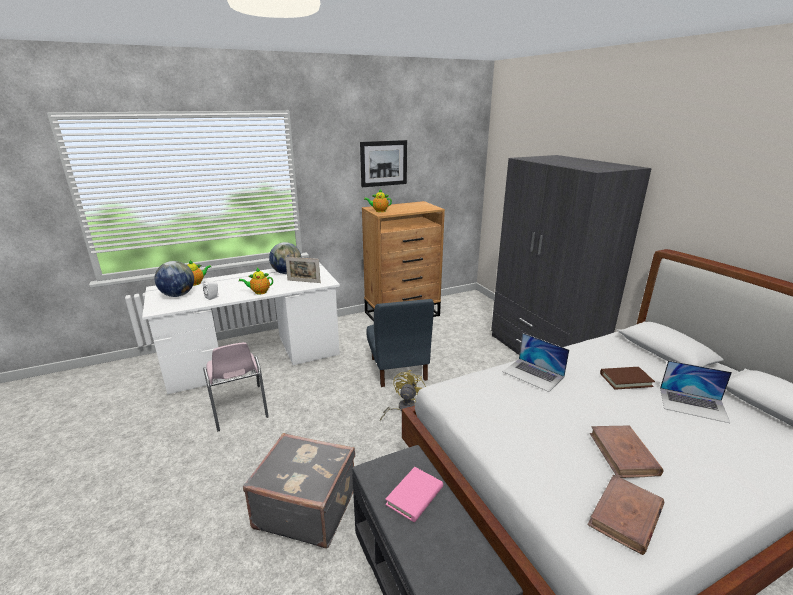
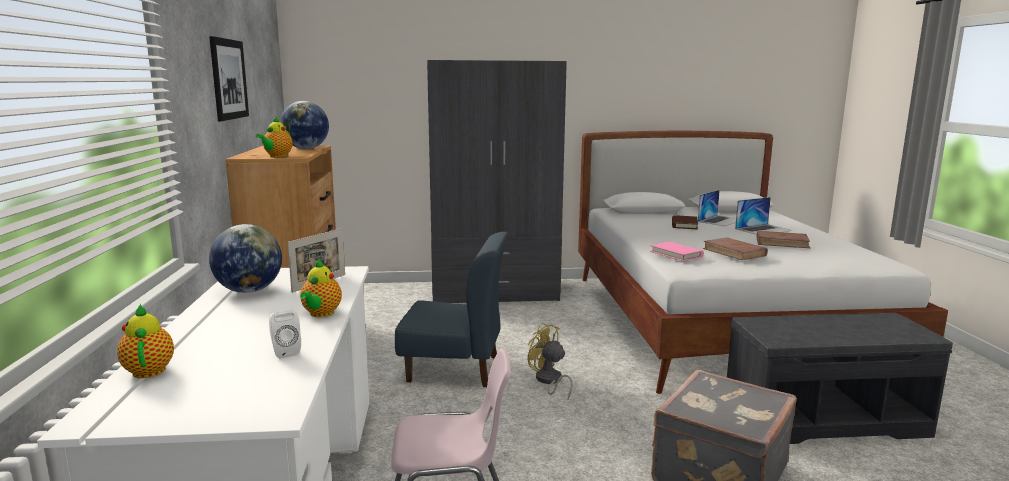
camera: 70 degrees left, 10 degrees down
globe [155,261,194,297] -> globe moved to [280,101,329,149]
pink book [385,467,443,522] -> pink book moved to [650,242,704,261]
laptop [503,333,569,392] -> laptop moved to [735,197,792,235]
brown book [587,474,664,555] -> brown book moved to [703,237,768,260]

